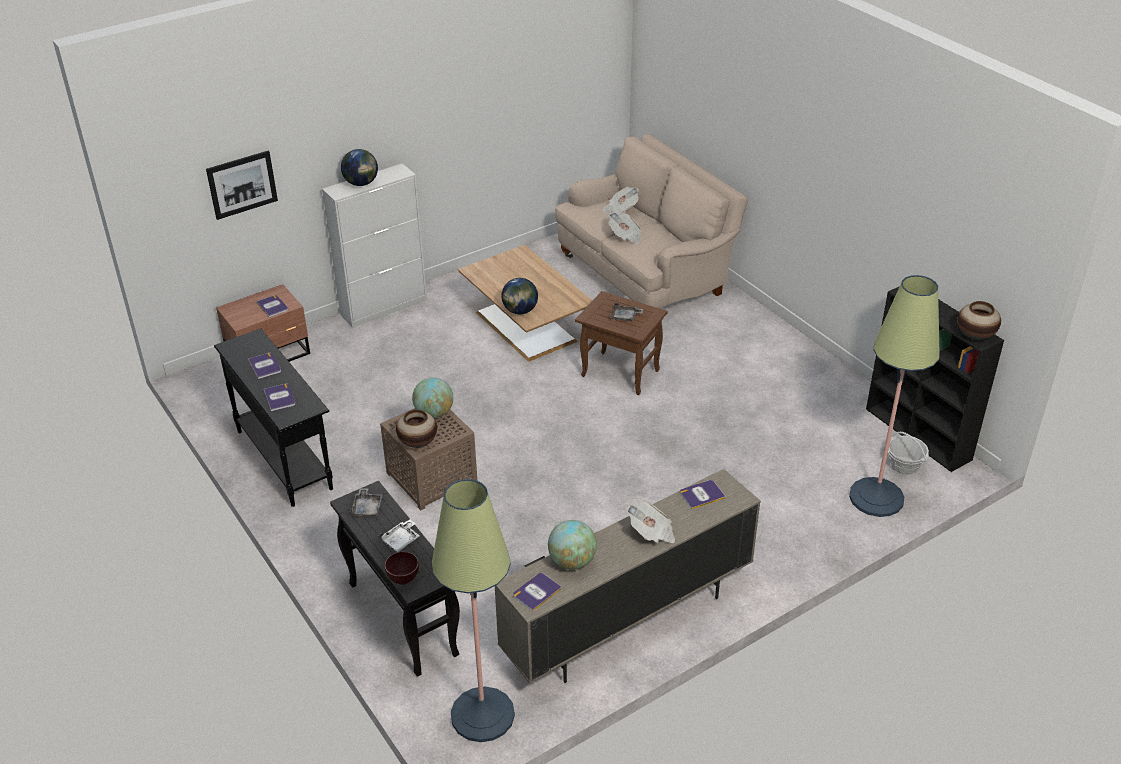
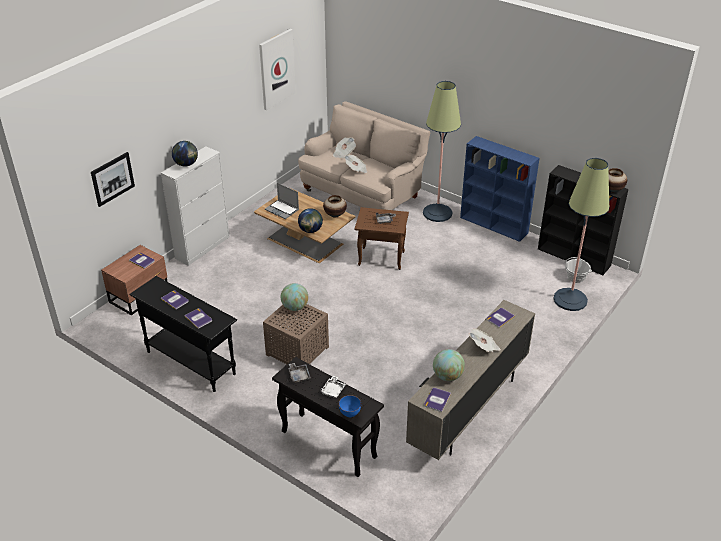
camera: 20 degrees left, 0 degrees up
brown bowl [385,551,419,585] -> blue bowl [339,395,361,417]
vase [396,409,437,448] -> vase moved to [323,195,347,217]
floor lamp [432,479,515,742] -> floor lamp moved to [423,81,461,222]
none -> picture [259,29,296,110]
none -> laptop [265,183,299,219]
none -> blue bookcase [460,136,539,242]

